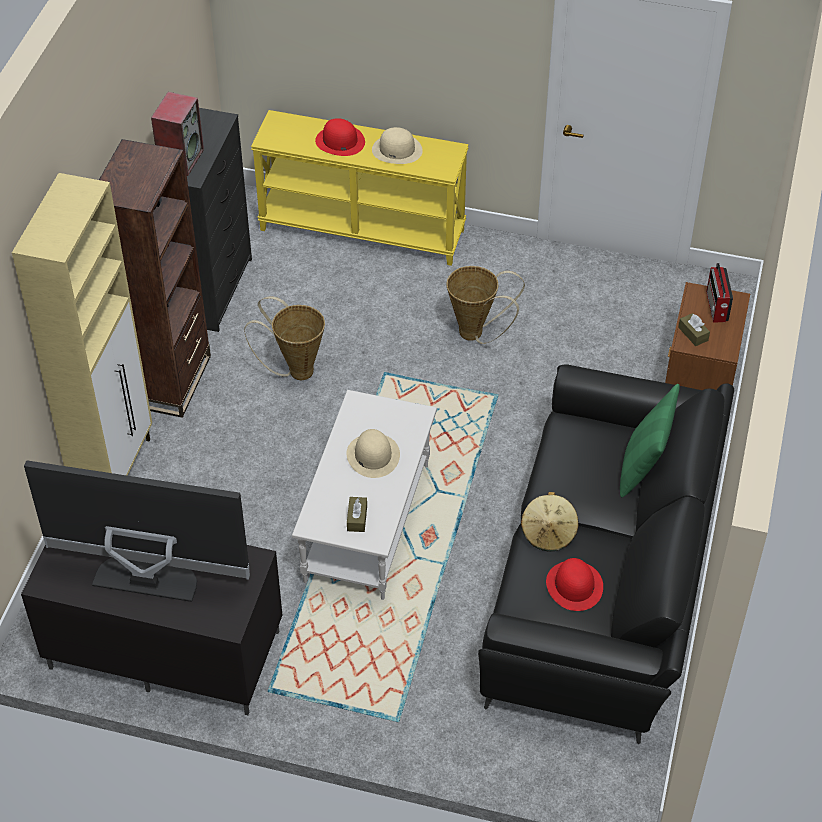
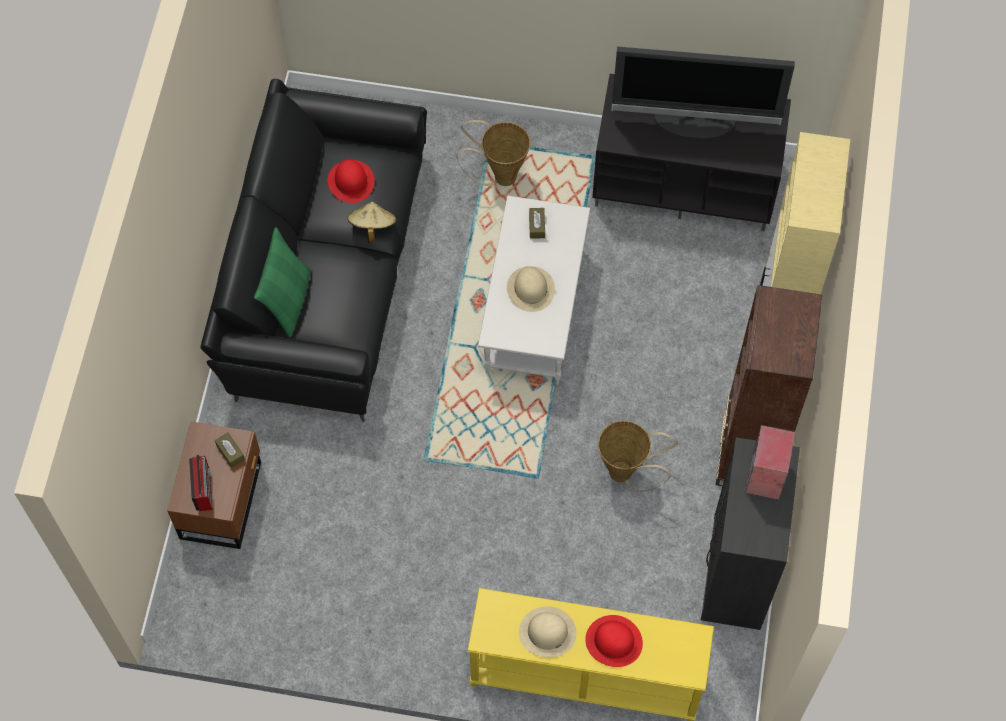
camera: 175 degrees right, 15 degrees up
basket [447,266,525,344] -> basket moved to [456,120,530,186]

